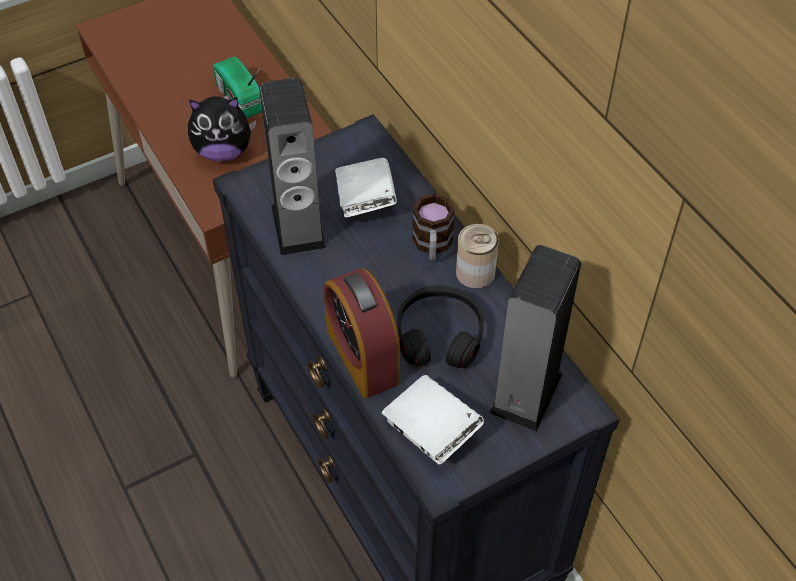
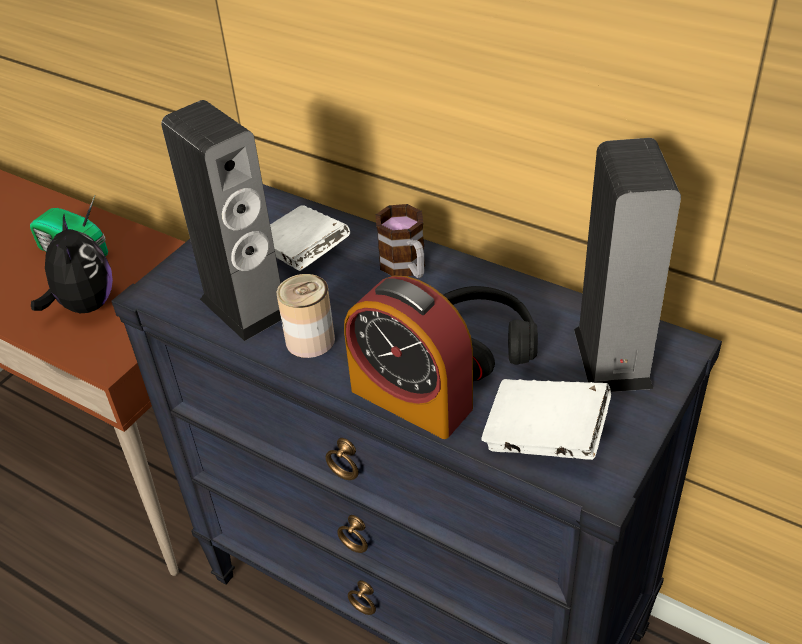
camera: 25 degrees left, 10 degrees down
plush toy [188,96,256,162] -> plush toy turned 75 degrees counterclockwise [31,215,113,313]
can [456,224,499,288] -> can moved to [277,274,335,358]

